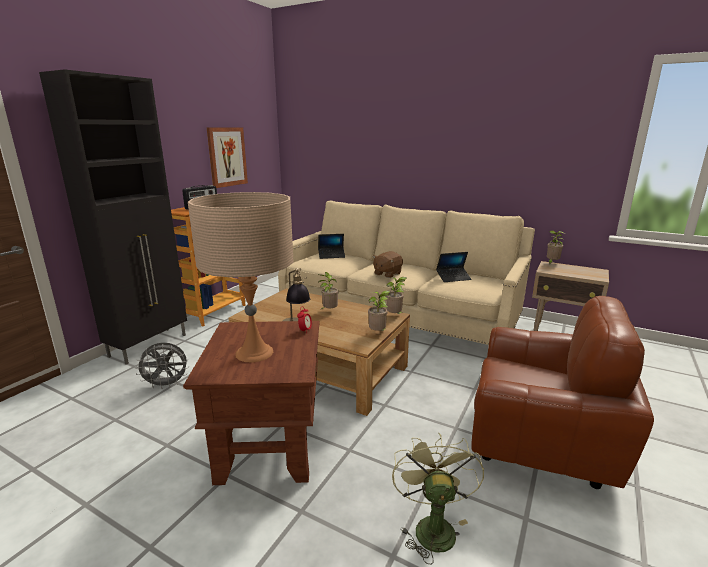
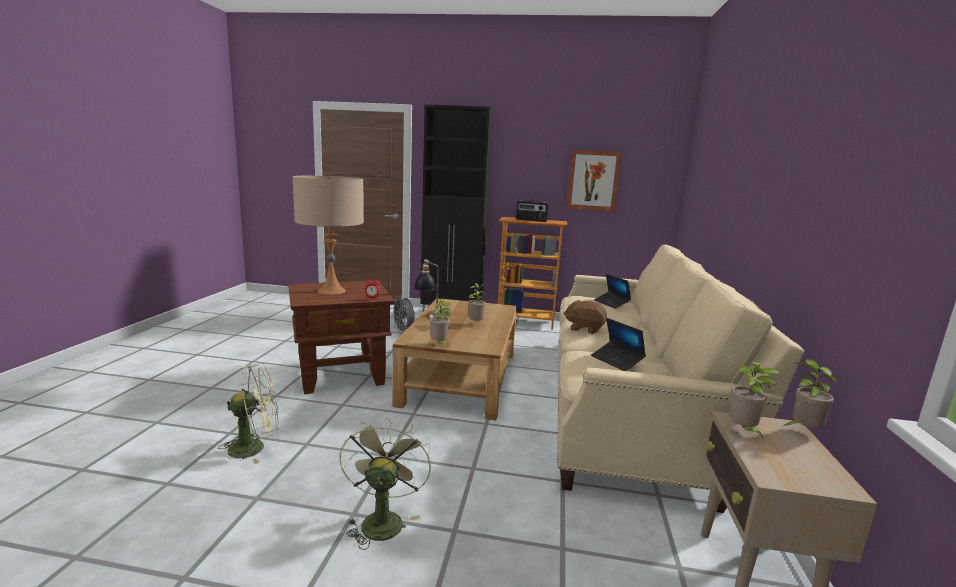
camera: 70 degrees right, 5 degrees down
potted plant [386,277,407,314] -> potted plant moved to [728,361,781,438]
brown armchair [471,296,654,489] -> green fan [339,417,431,550]

